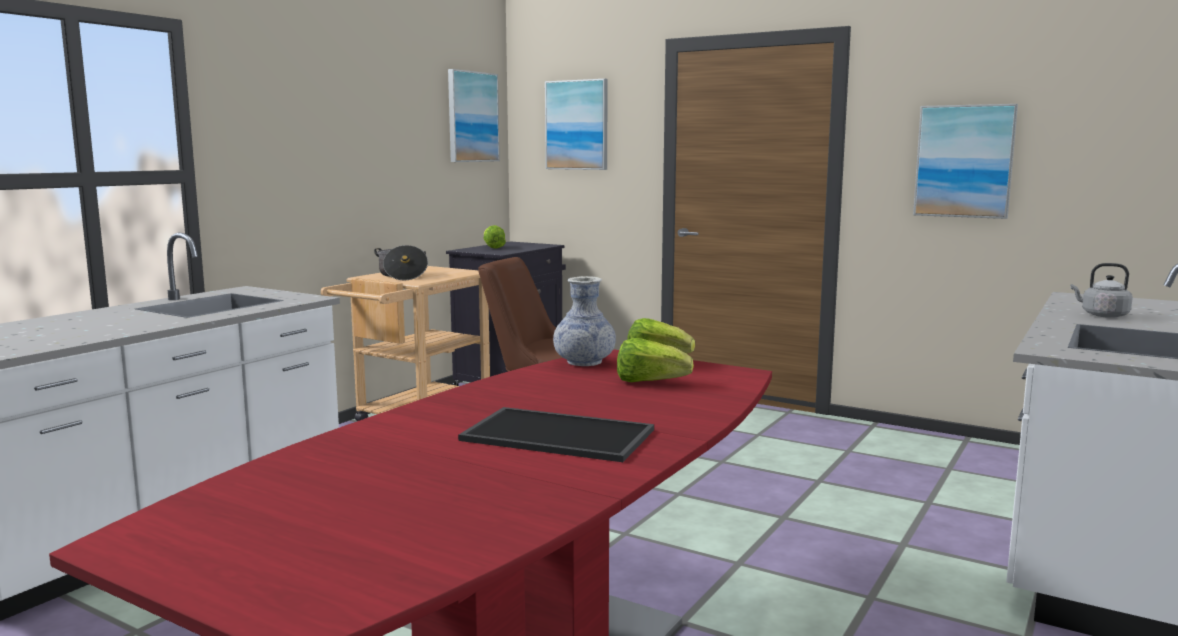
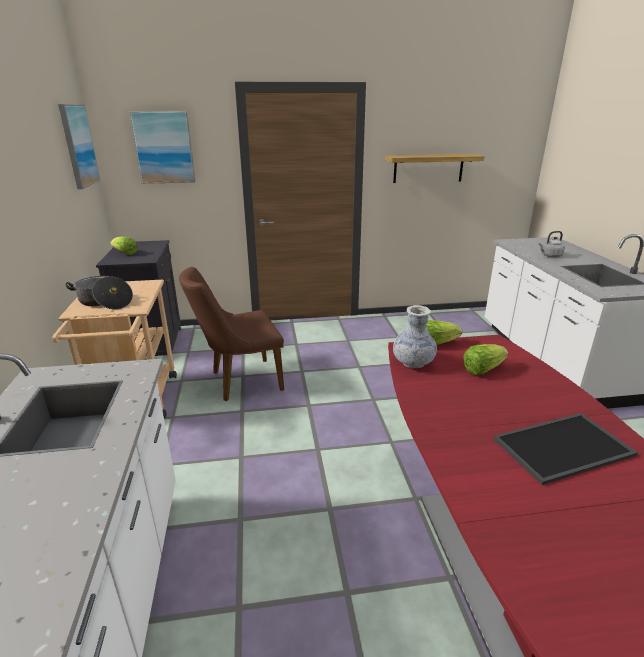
camera: 40 degrees left, 15 degrees up
picture [913,104,1018,219] -> shelf [385,154,485,183]

